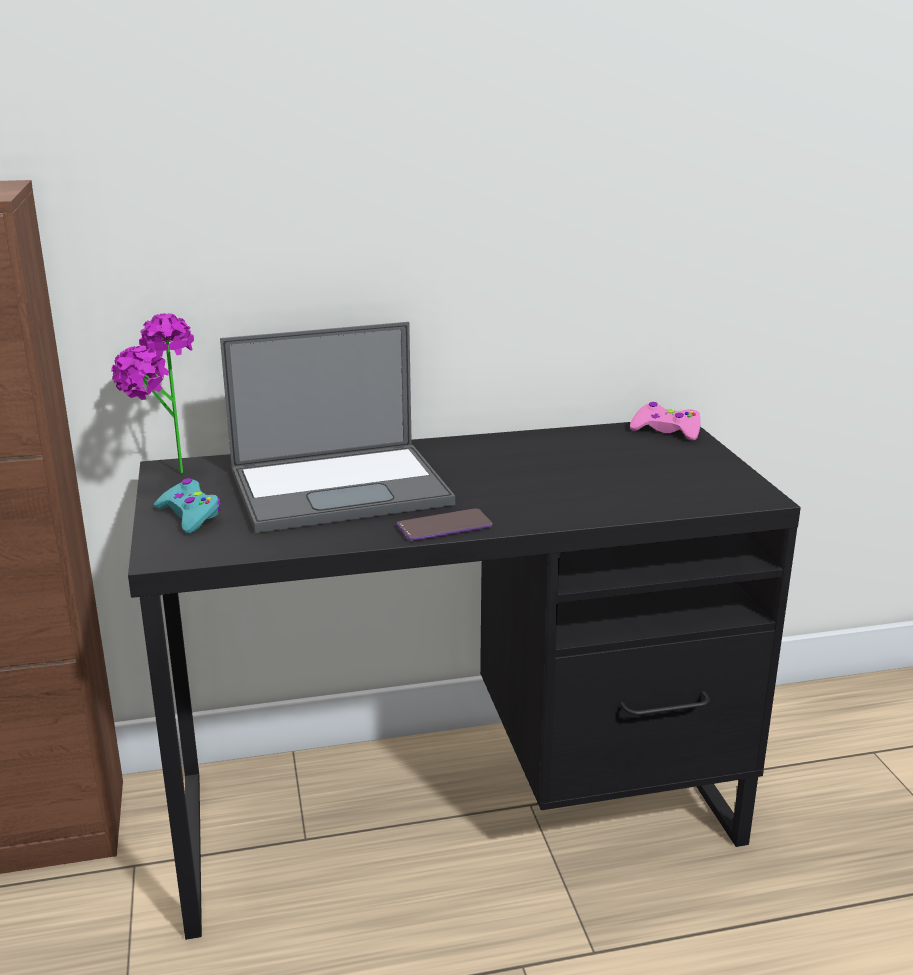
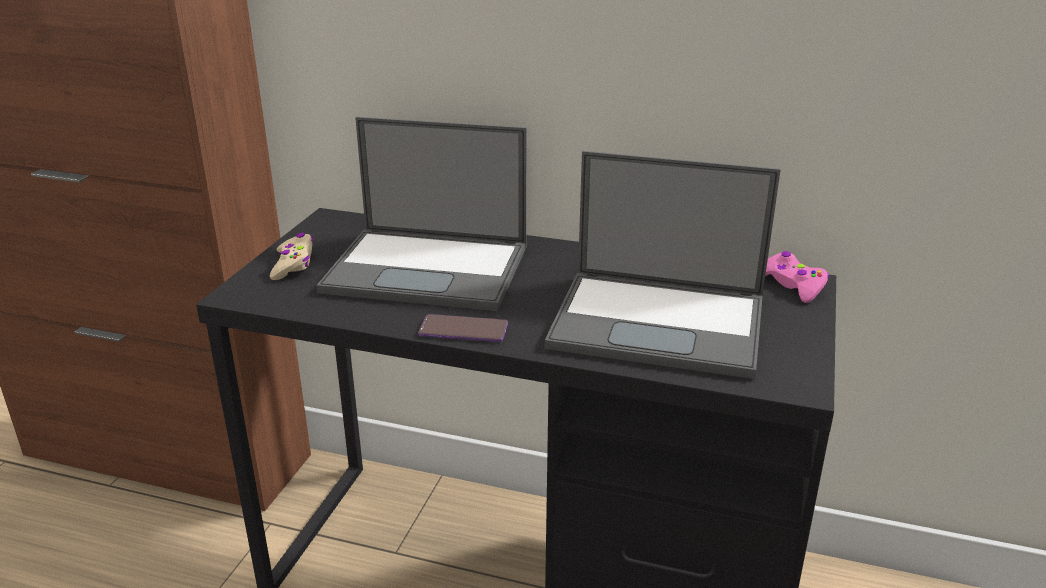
camera: 30 degrees right, 5 degrees up
potted plant [111,313,194,473] -> none
turquoise game controller [154,478,221,533] -> beige game controller [270,233,314,280]
none -> laptop [545,151,781,379]

